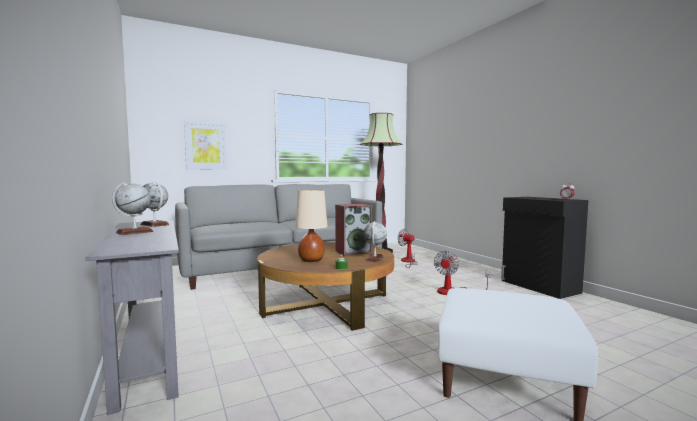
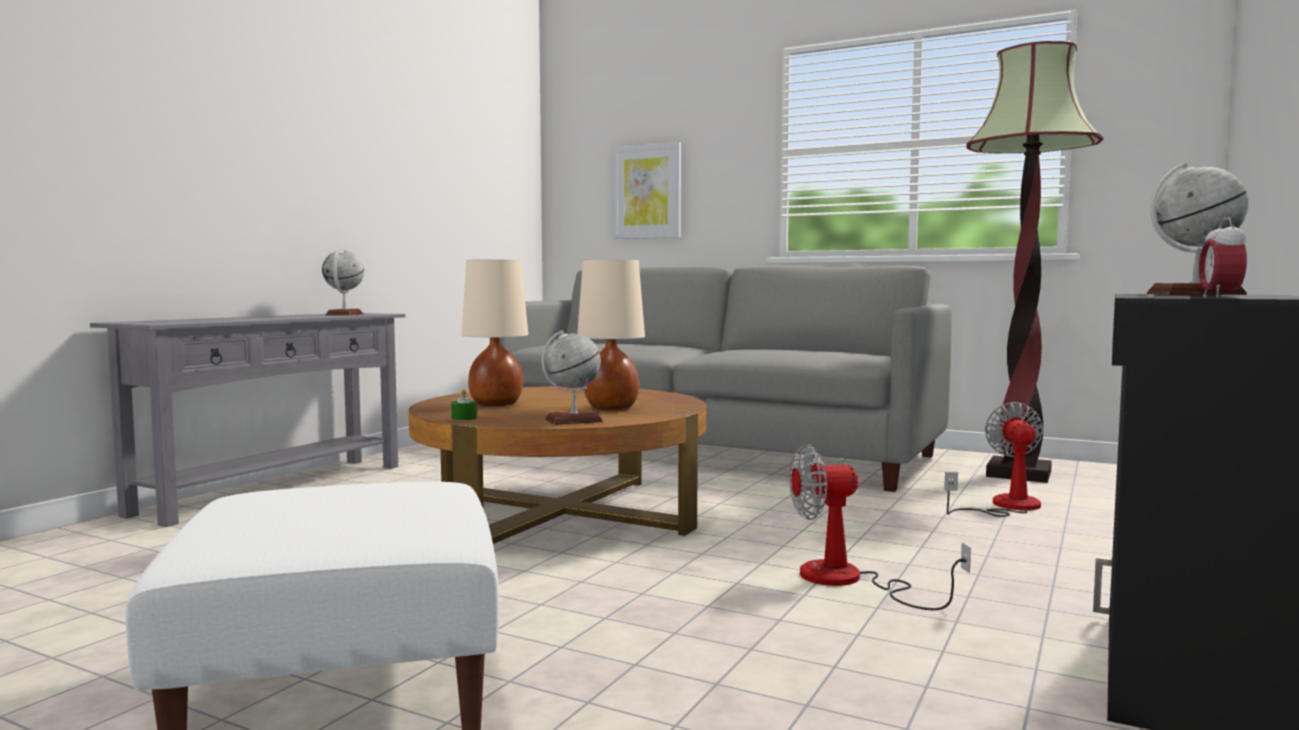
camera: 55 degrees right, 0 degrees up
globe [112,182,153,235] -> globe moved to [1147,162,1248,295]
speaker [335,204,372,256] -> beige table lamp [577,259,645,410]

